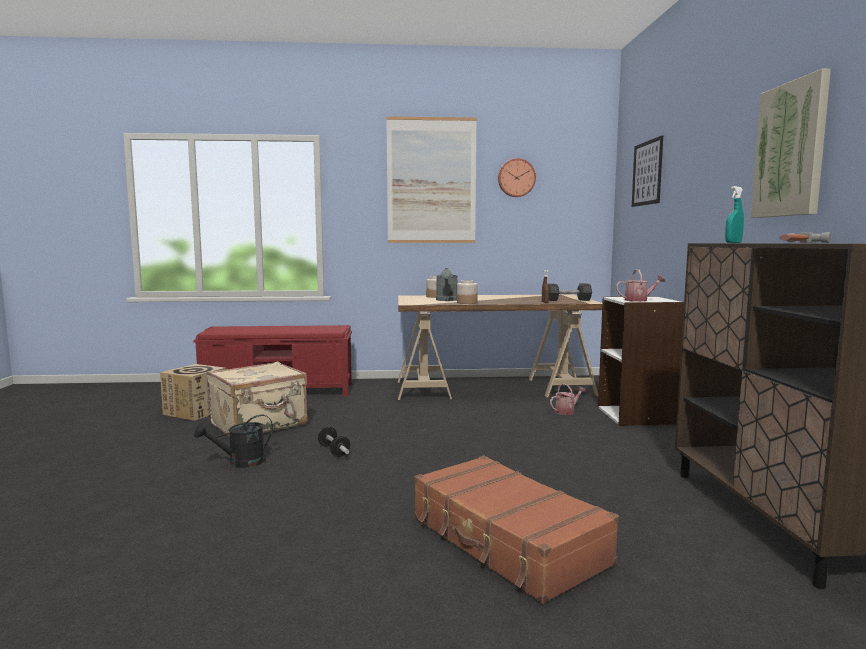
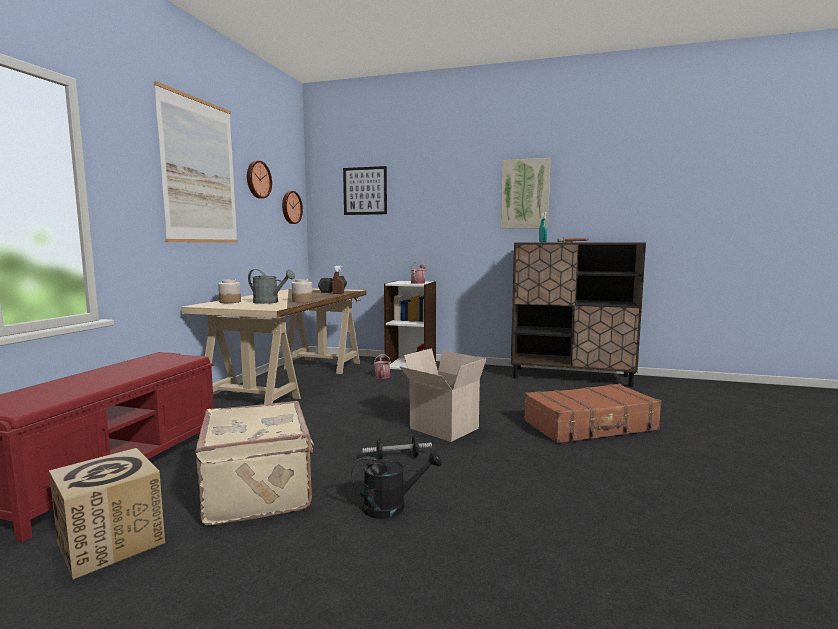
camera: 70 degrees left, 0 degrees up
black watering can [194,414,273,468] -> black watering can turned 90 degrees counterclockwise [351,450,442,519]
none -> wall clock [282,191,303,224]
none -> cardboard box [399,348,487,442]

